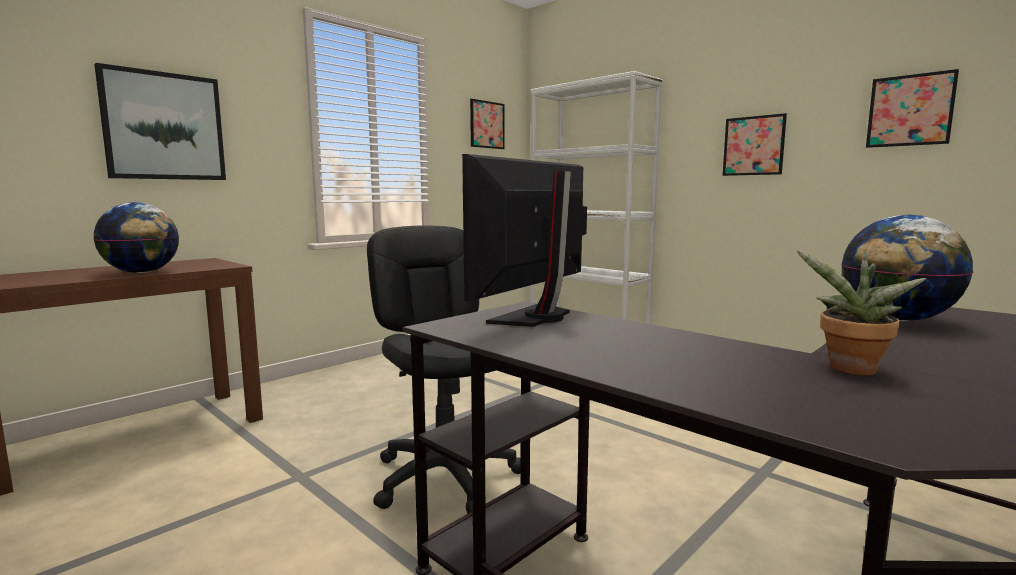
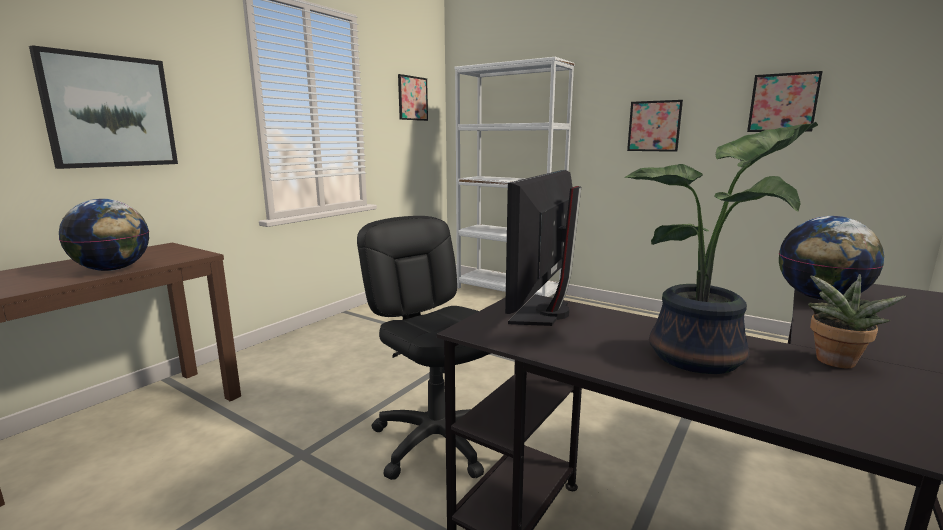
camera: 10 degrees left, 5 degrees up
none -> potted plant [624,122,818,374]

